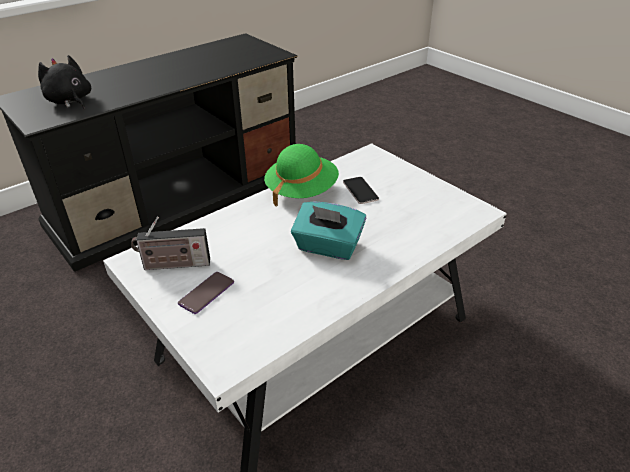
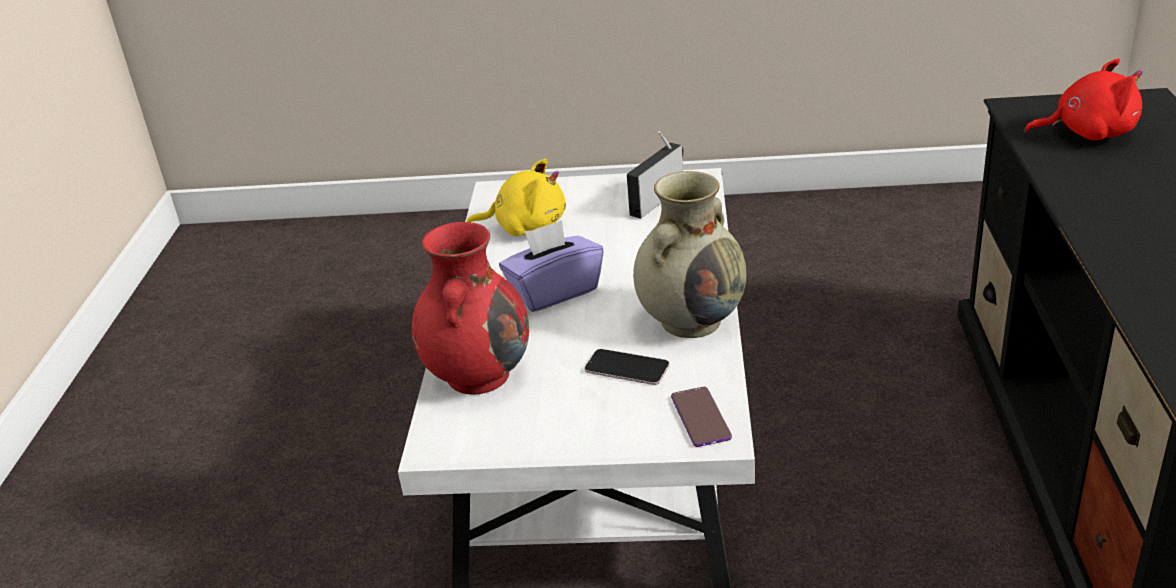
camera: 135 degrees right, 5 degrees down
black plush toy [38,55,91,109] -> red plush toy [1024,58,1143,141]
phone [178,272,234,314] -> phone moved to [671,387,732,447]
green hat [264,144,339,207] -> beige vase [633,171,746,338]
turquoise tissue box [291,201,366,260] -> purple tissue box [499,220,604,312]
none -> red vase [412,222,529,395]
none -> yellow plush toy [467,159,566,236]

